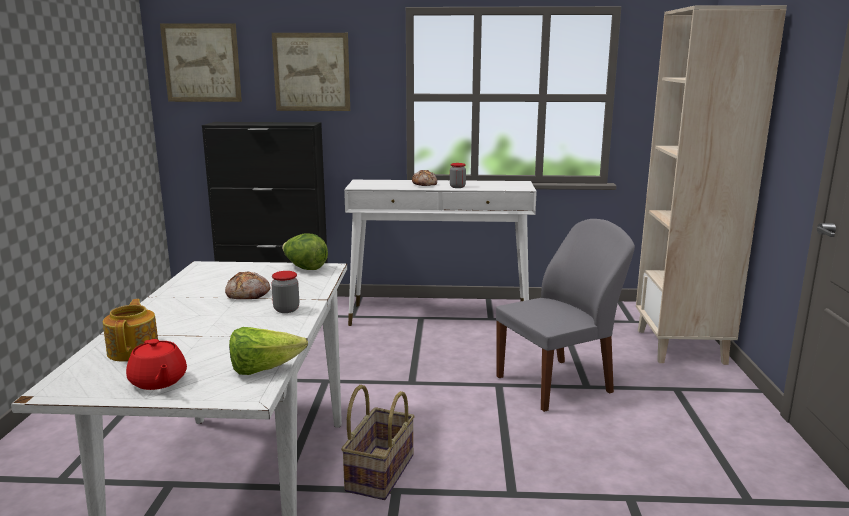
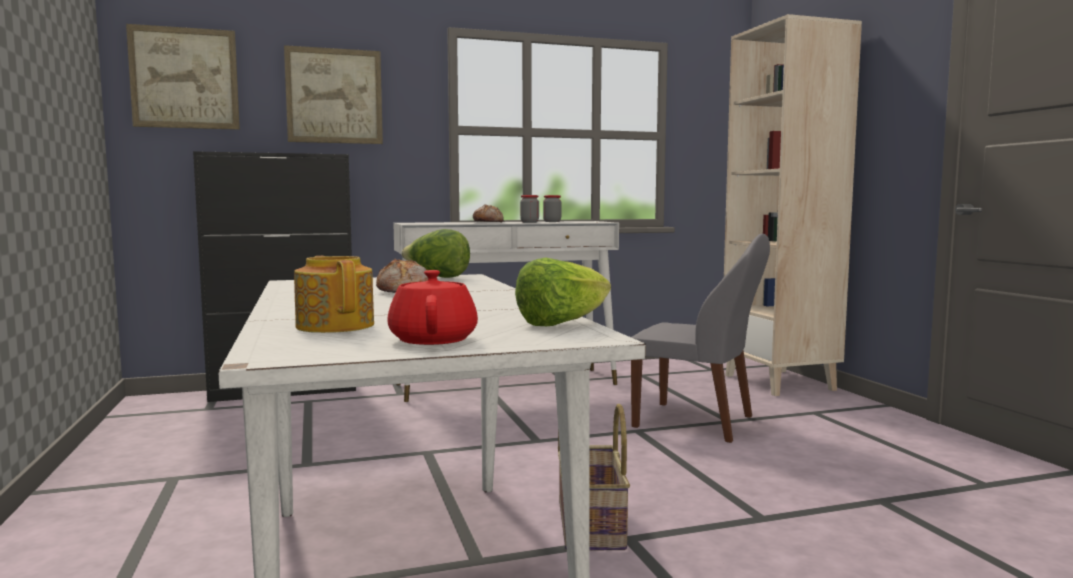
camera: 20 degrees left, 10 degrees down
red teapot [126,339,187,390] -> red teapot turned 135 degrees counterclockwise [387,270,478,345]
jar [271,271,299,313] -> jar moved to [543,195,561,222]
grey chair [496,219,635,412] -> grey chair turned 75 degrees clockwise [631,234,770,443]

